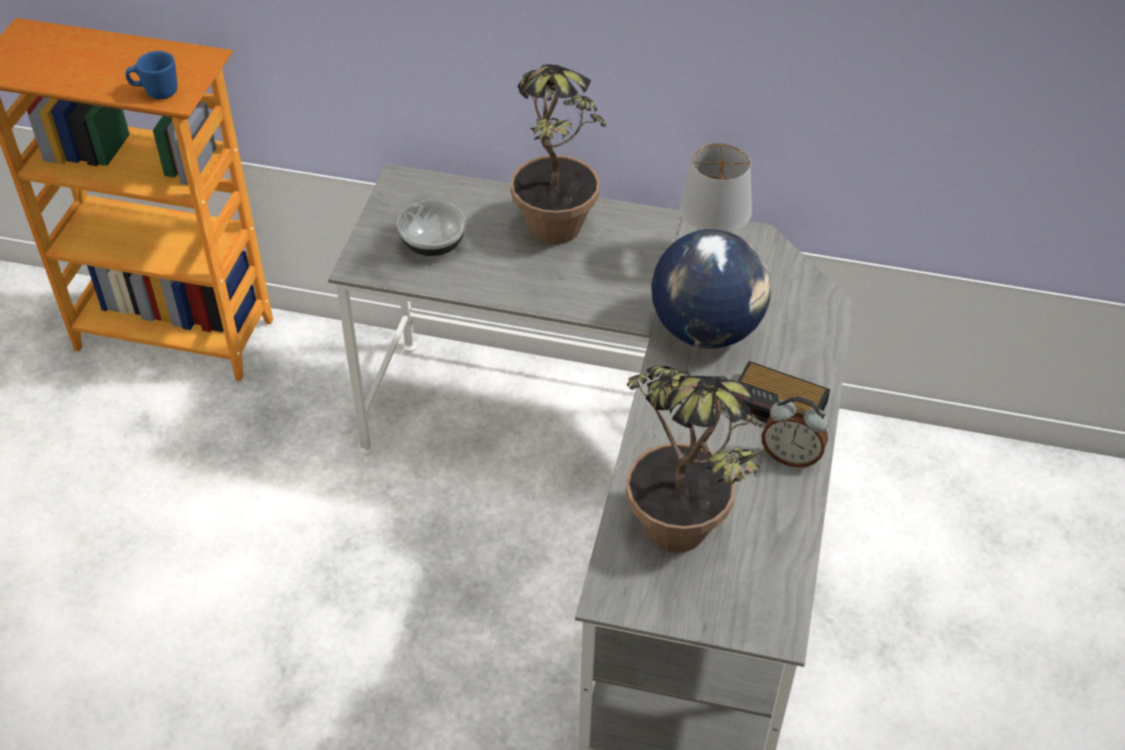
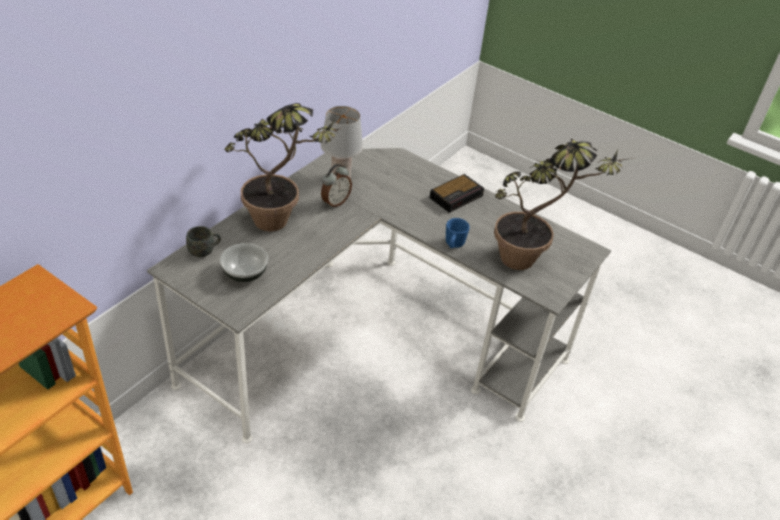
camera: 70 degrees left, 5 degrees down
blue mug [125,51,177,99] -> blue mug moved to [446,218,470,248]
globe [651,229,771,349] -> none
alarm clock [762,397,828,467] -> alarm clock moved to [321,164,352,208]
none -> grey mug [186,226,221,257]

